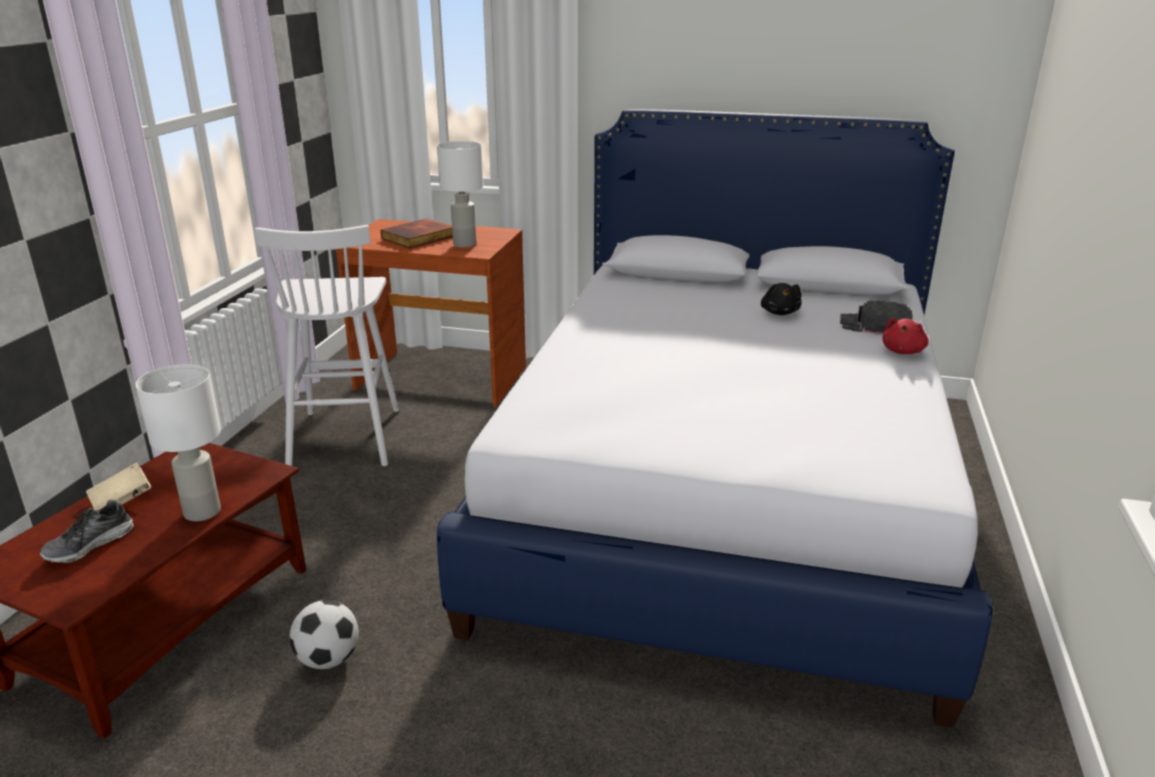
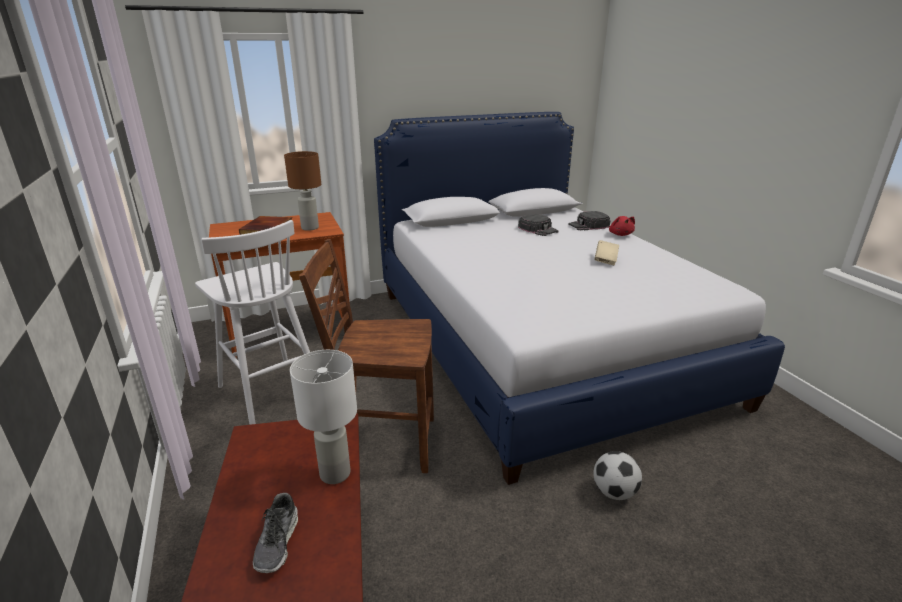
camera: 35 degrees left, 0 degrees up
beige book [86,463,151,510] -> beige book moved to [594,240,619,265]
football [289,600,359,669] -> football moved to [593,451,642,500]
white table lamp [437,141,483,248] -> brown table lamp [284,151,321,231]
black plush toy [761,283,802,315] -> black cap [518,214,558,236]
none -> brown chair [299,239,434,473]

